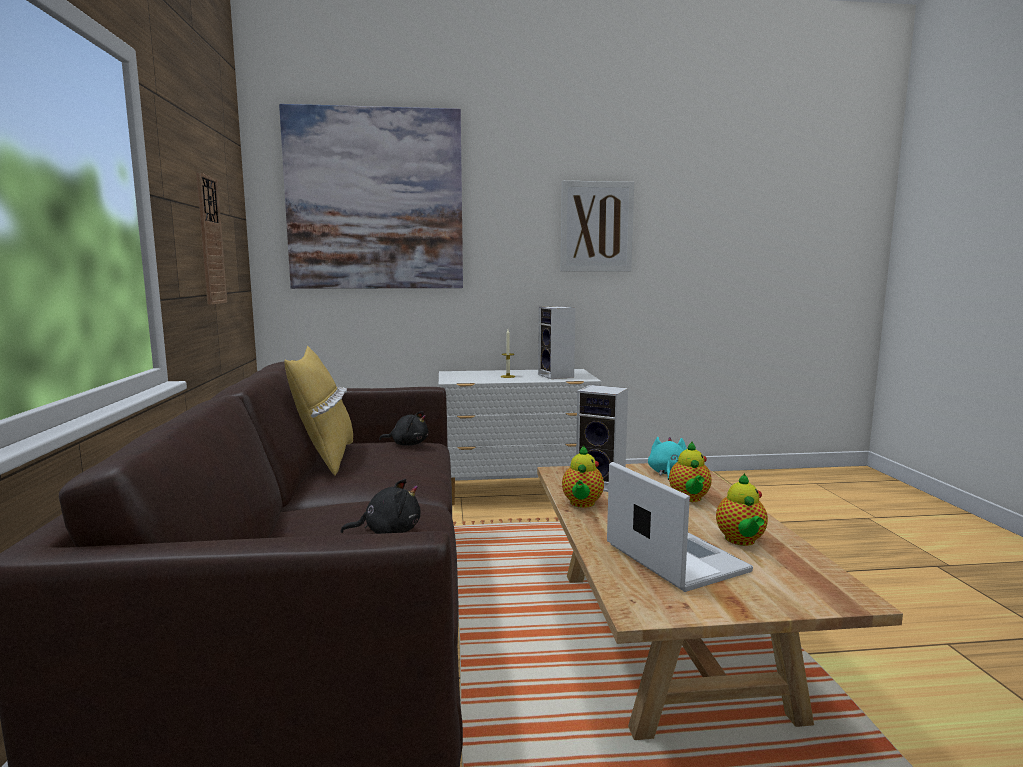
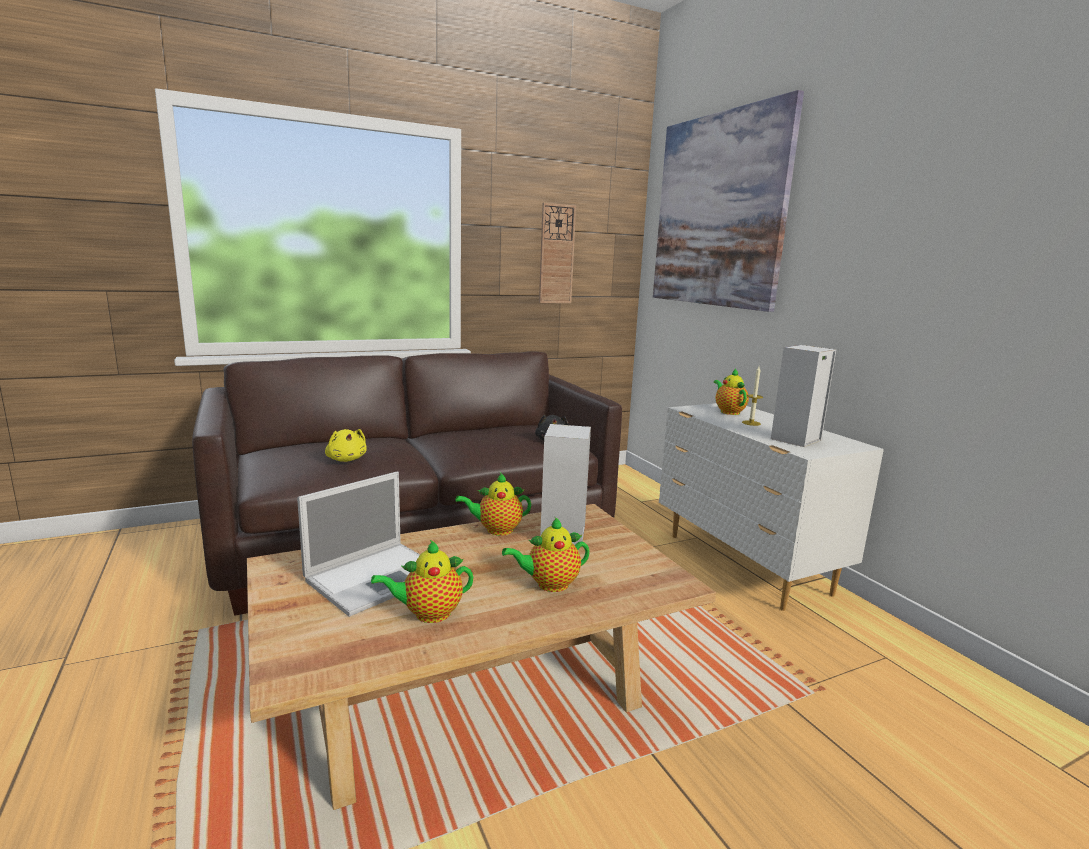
camera: 70 degrees right, 5 degrees up
yellow pillow [284,346,353,475] -> none
black plush toy [341,479,421,534] -> yellow plush toy [325,429,367,462]
picture [561,181,634,272] -> none
turquoise plush toy [648,437,687,480] -> none
none -> teapot [714,368,749,415]

